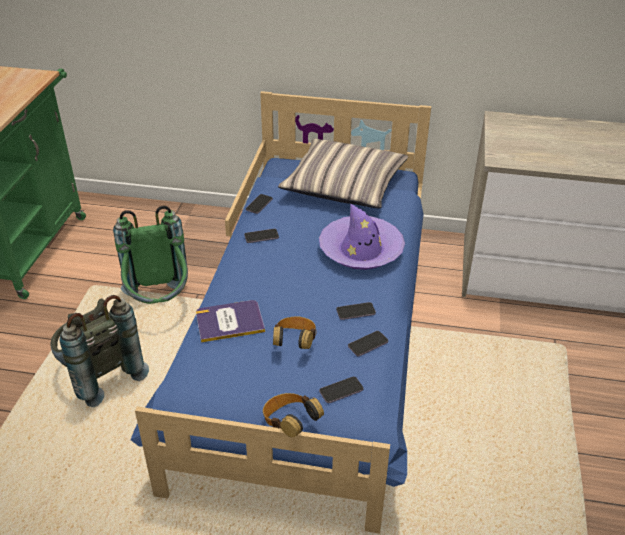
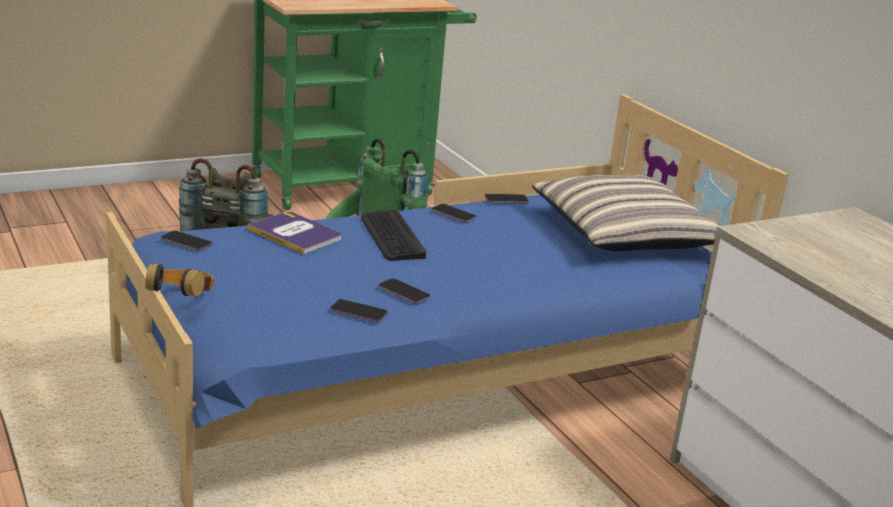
camera: 50 degrees right, 15 degrees down
headphones [273,316,317,349] -> none
purple hat [319,203,405,270] -> none
phone [319,376,363,403] -> phone moved to [161,230,212,251]
none -> keyboard [361,209,426,260]

